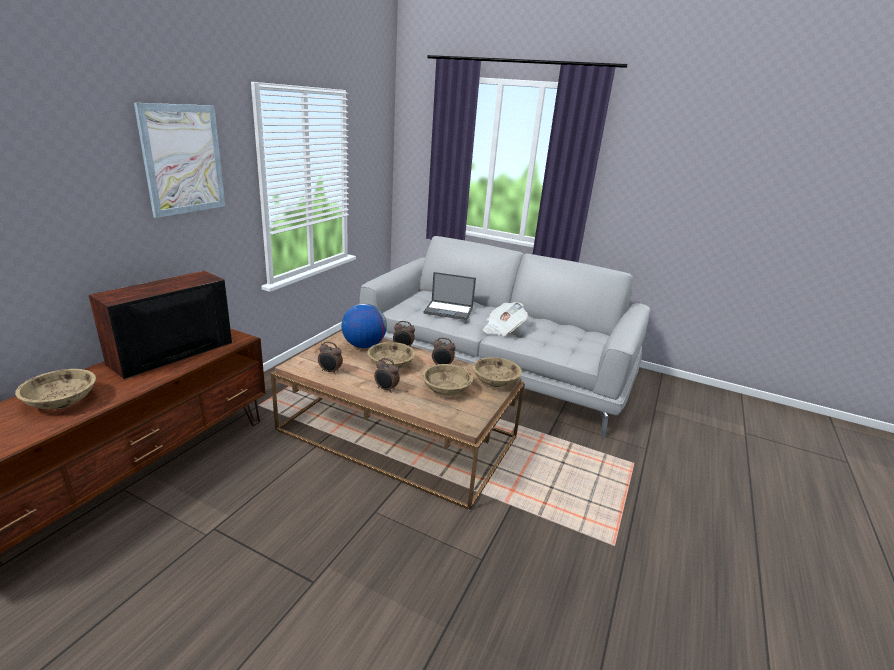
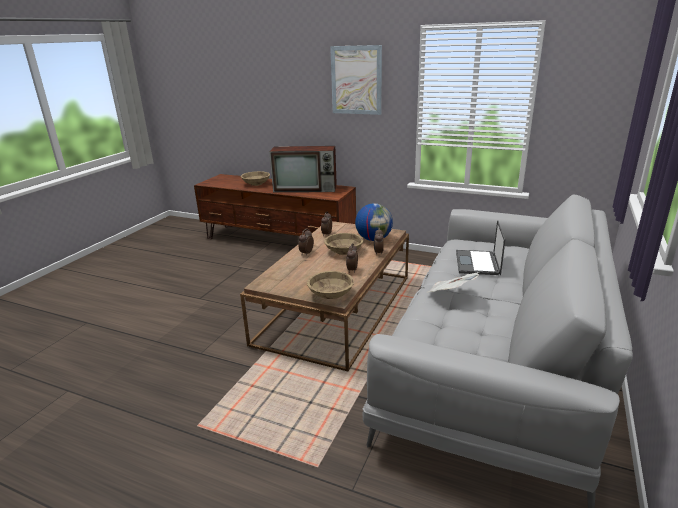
camera: 90 degrees right, 0 degrees up
television [89,271,232,379] -> television turned 150 degrees clockwise [269,146,337,193]
beige bowl [422,364,473,395] -> none

